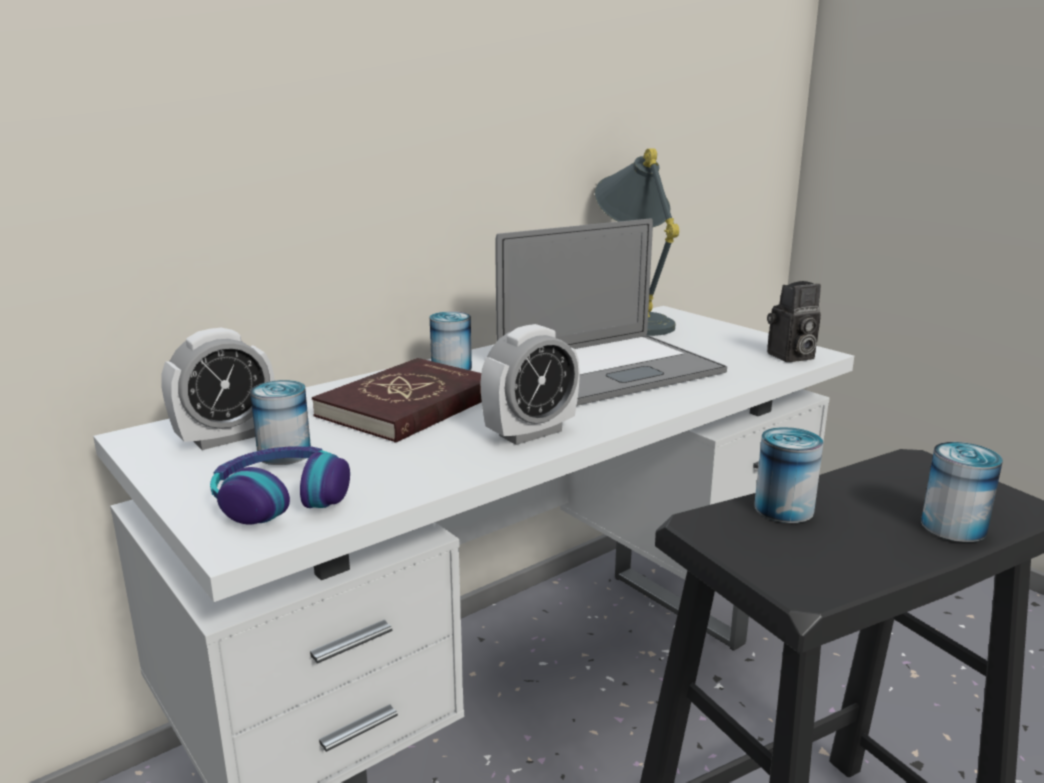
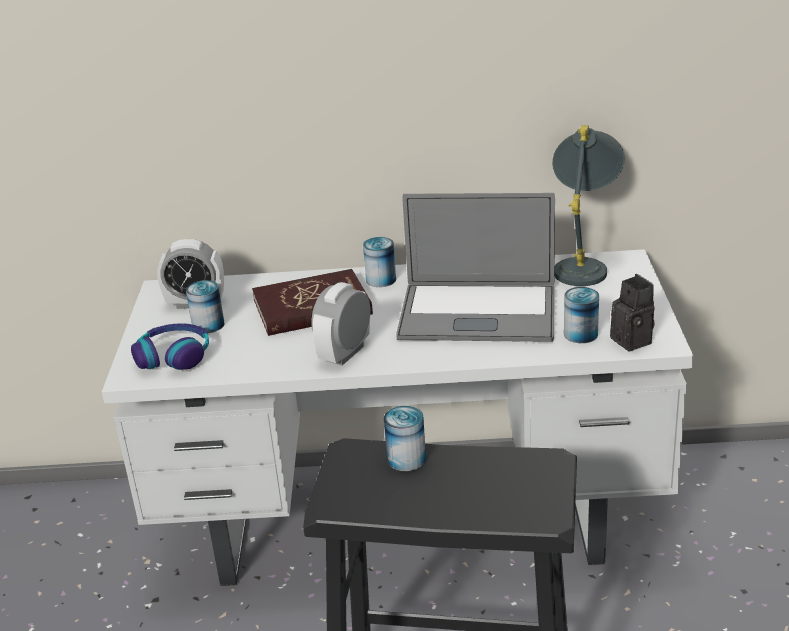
camera: 40 degrees right, 10 degrees up
alarm clock [480,324,580,445] -> alarm clock turned 120 degrees clockwise [311,282,370,366]
camera [767,281,821,362] -> camera turned 135 degrees counterclockwise [610,274,655,352]
can [921,442,1003,542] -> can moved to [564,287,599,343]

